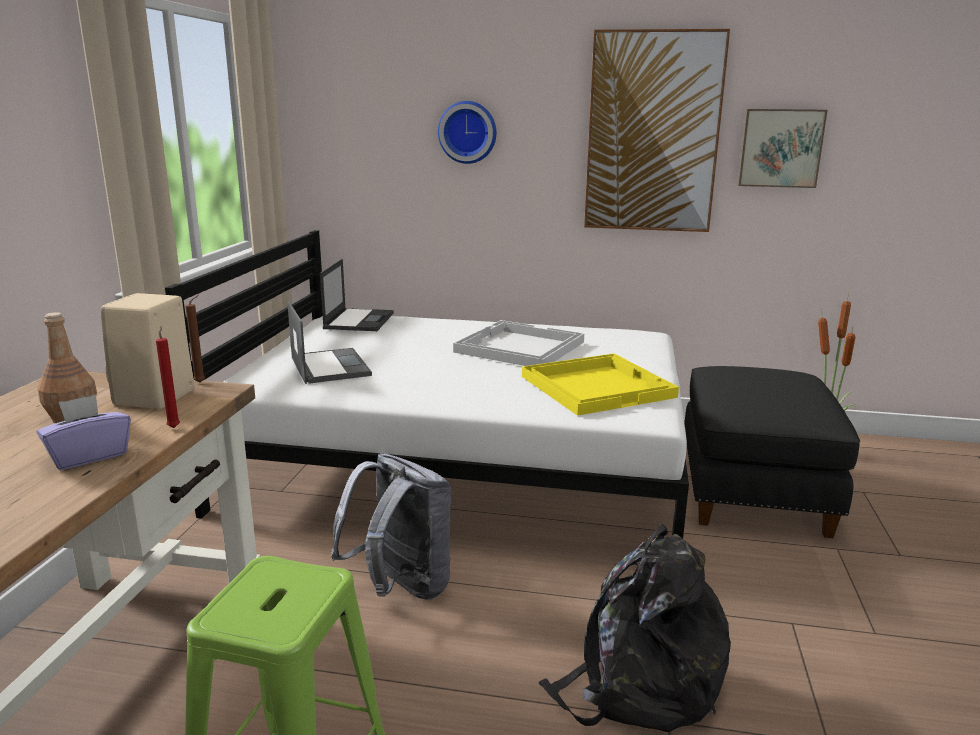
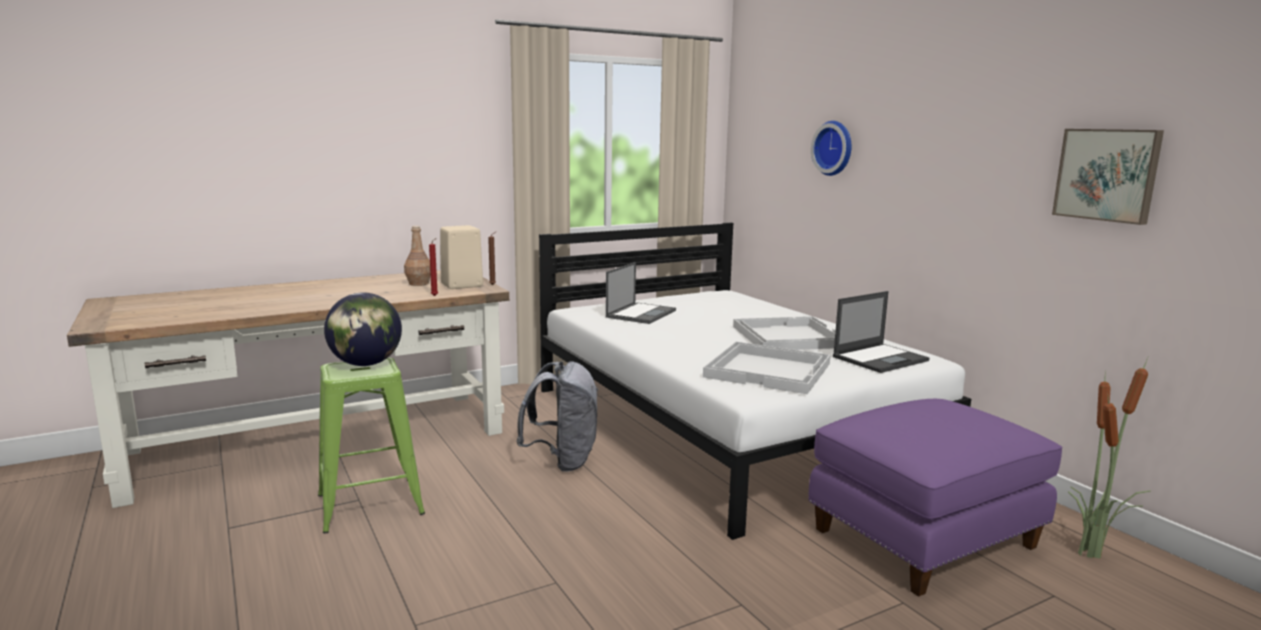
camera: 50 degrees right, 5 degrees down
purple tissue box [37,395,131,470] -> none
laptop [320,259,394,331] -> laptop moved to [833,291,930,373]
yellow tray [522,353,679,416] -> white tray [703,342,830,394]
black backpack [539,524,731,733] -> none
picture [584,29,730,232] -> none
black ottoman [685,366,860,538] -> purple ottoman [808,399,1063,596]
none -> globe [324,293,402,366]

